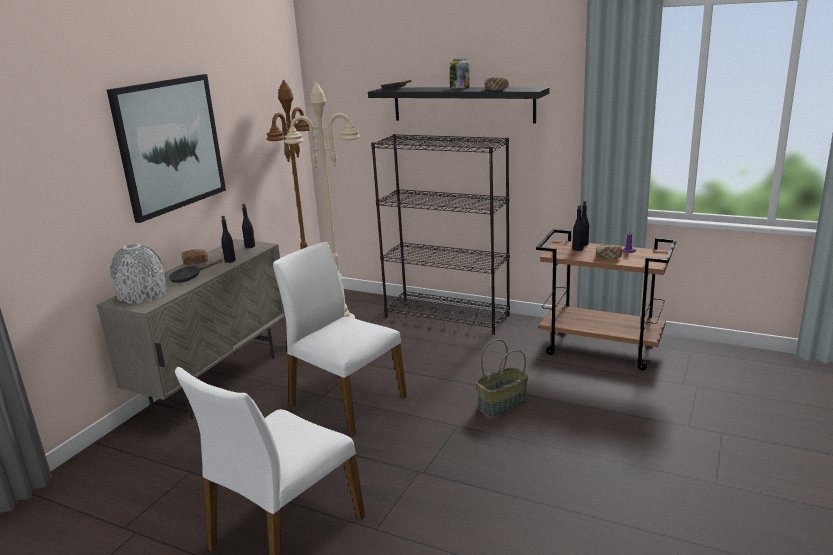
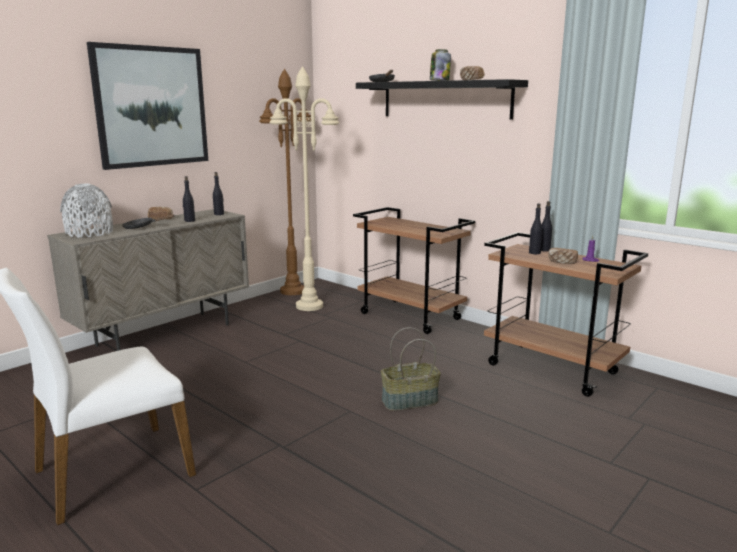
camera: 15 degrees right, 5 degrees down
white chair [273,242,407,436] -> none
black bookcase [371,134,510,335] -> brown cart [353,207,475,334]

